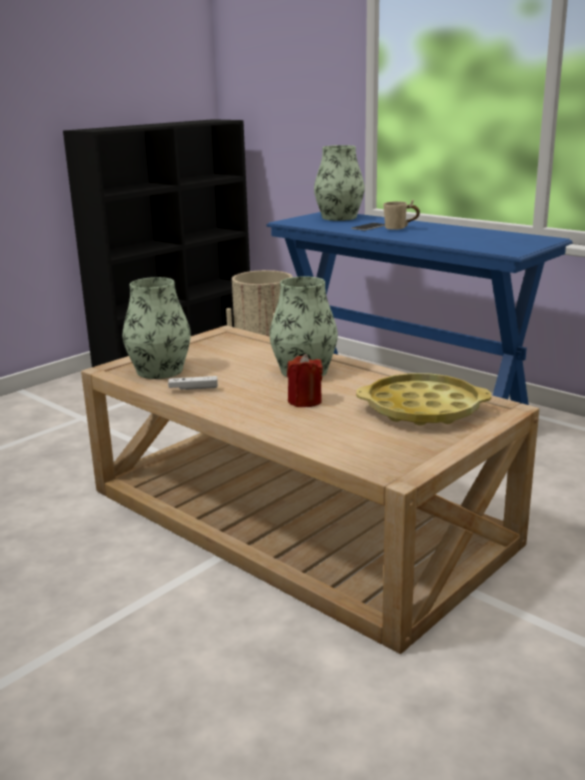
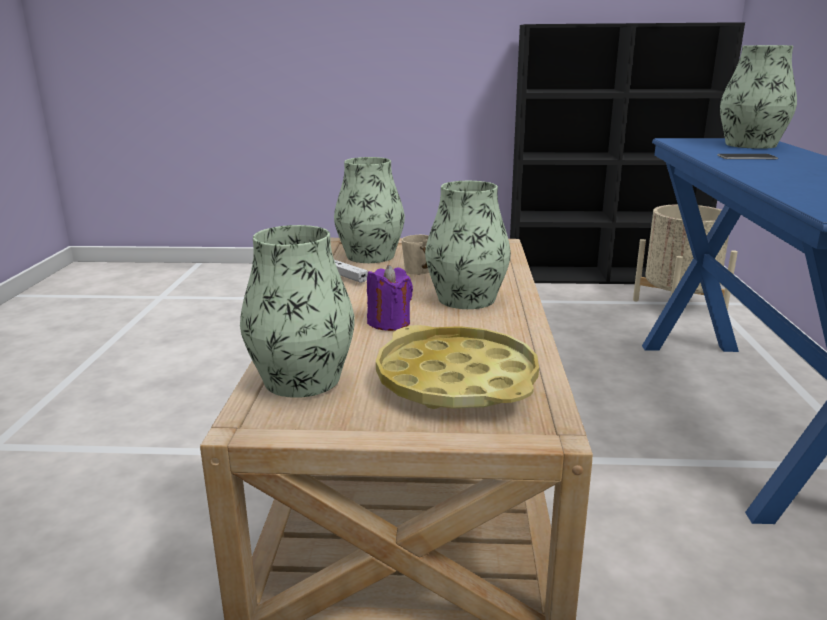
camera: 50 degrees right, 0 degrees up
red candle [287,354,323,407] -> purple candle [367,265,413,331]
beige mug [383,200,420,230] -> beige mug moved to [402,235,429,275]
none -> vase [240,225,355,398]

